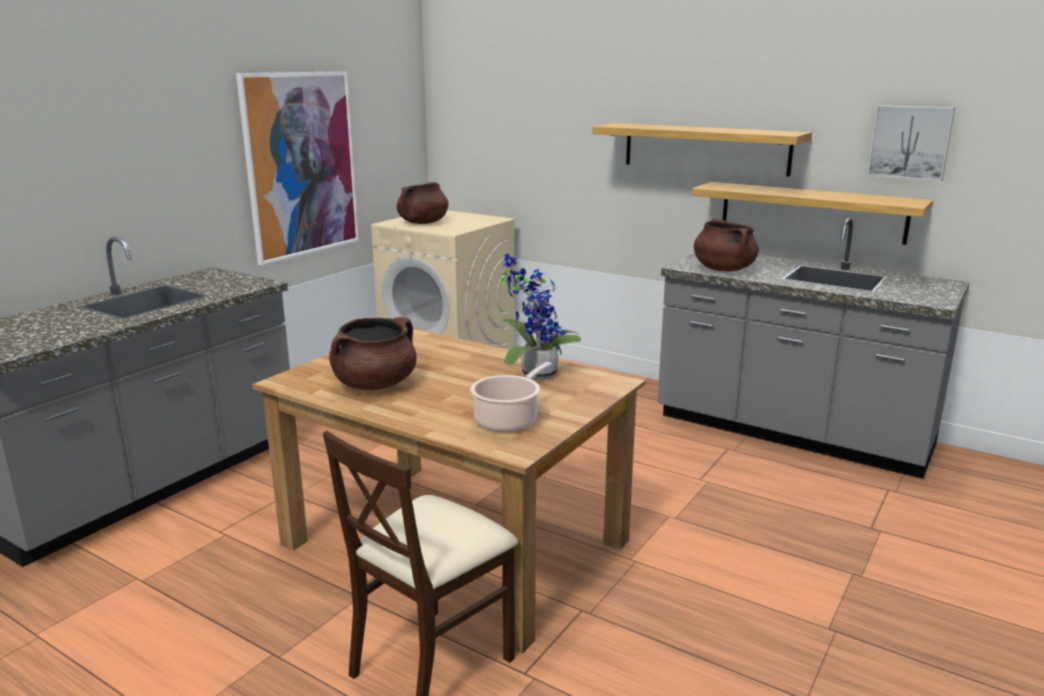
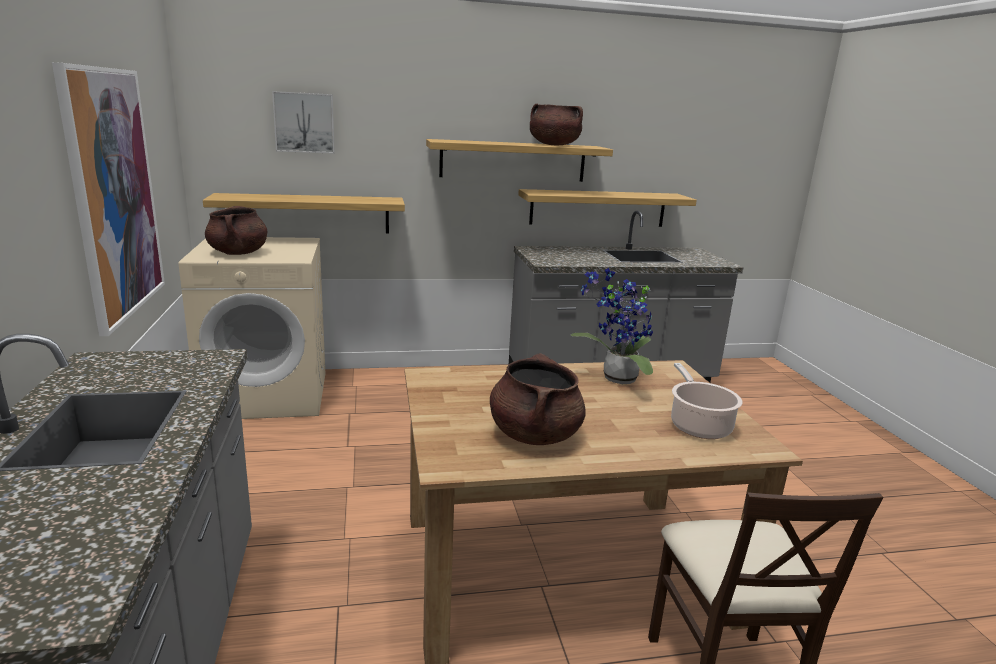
camera: 45 degrees left, 0 degrees up
brown cooking pot [694,218,759,271] -> brown cooking pot moved to [530,104,583,145]
picture [867,105,955,181] -> picture moved to [272,91,335,154]
none -> shelf [203,193,405,233]

